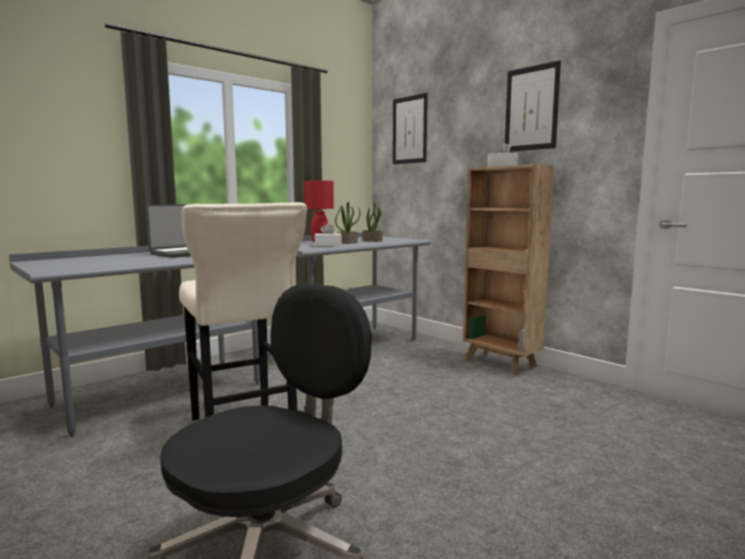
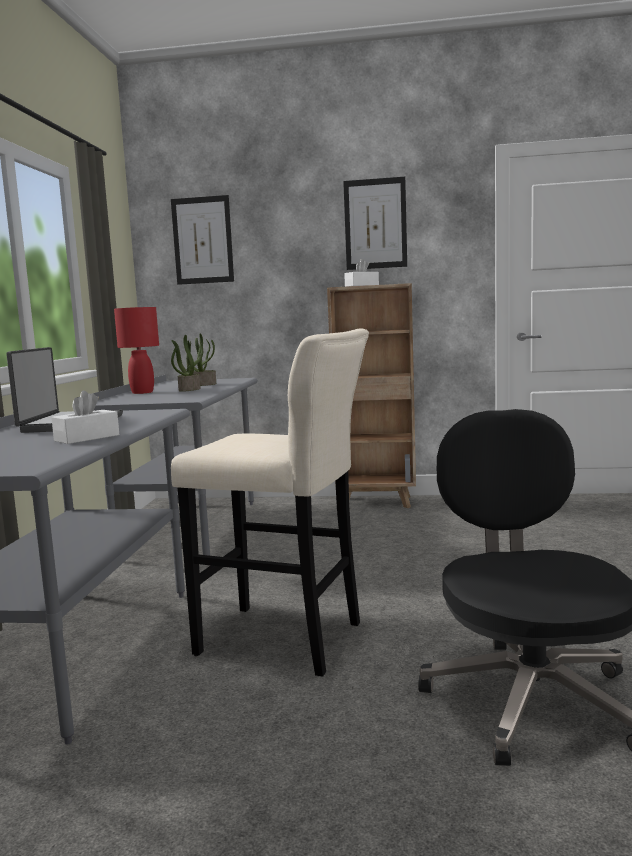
camera: 40 degrees left, 0 degrees up
white tissue box [314,223,342,246] -> white tissue box moved to [51,391,119,444]

